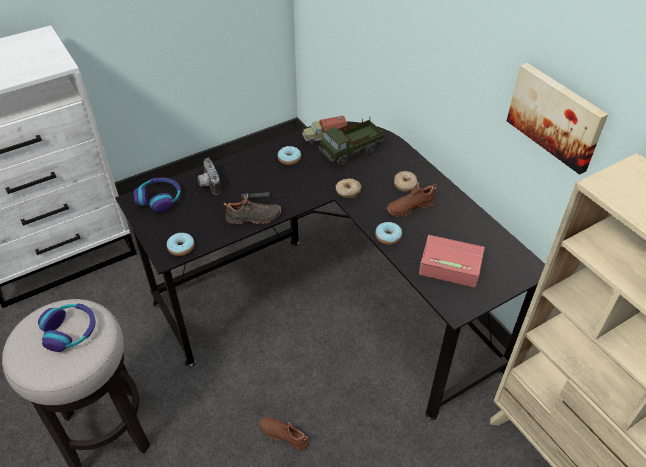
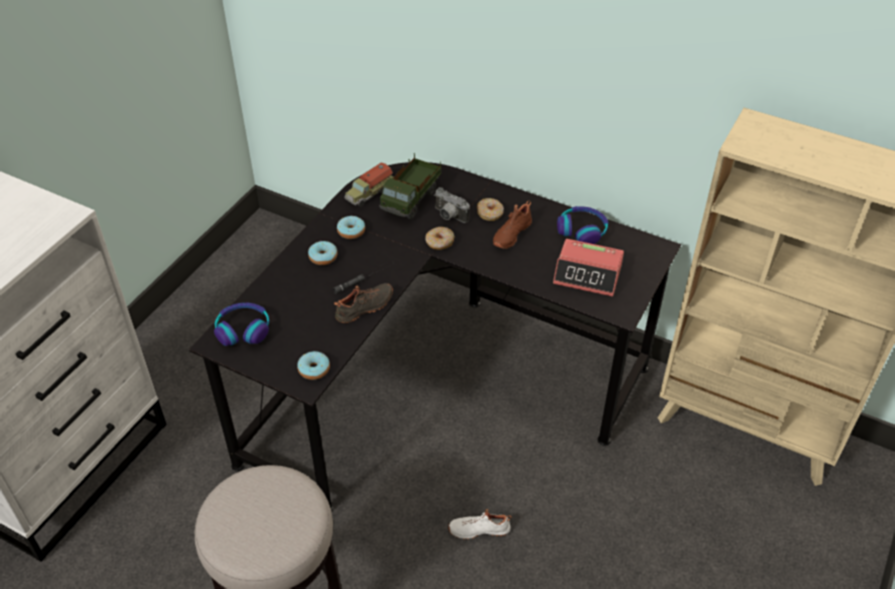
camera: 30 degrees left, 0 degrees up
headphones [38,303,96,352] -> headphones moved to [557,206,608,244]
camera [197,158,221,195] -> camera moved to [434,187,470,223]
brown shoe [259,417,309,451] -> white shoe [448,509,511,539]
donut [375,222,402,245] -> donut moved to [308,241,337,265]
alarm clock [419,235,485,288] -> alarm clock turned 150 degrees counterclockwise [553,239,624,297]
picture [507,63,608,175] -> none

